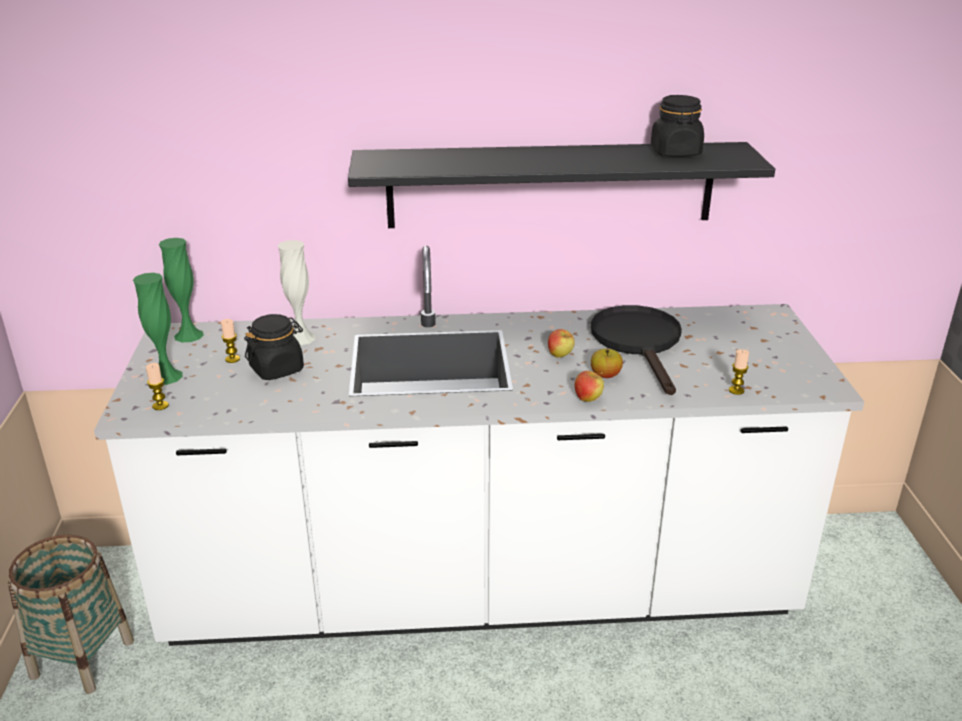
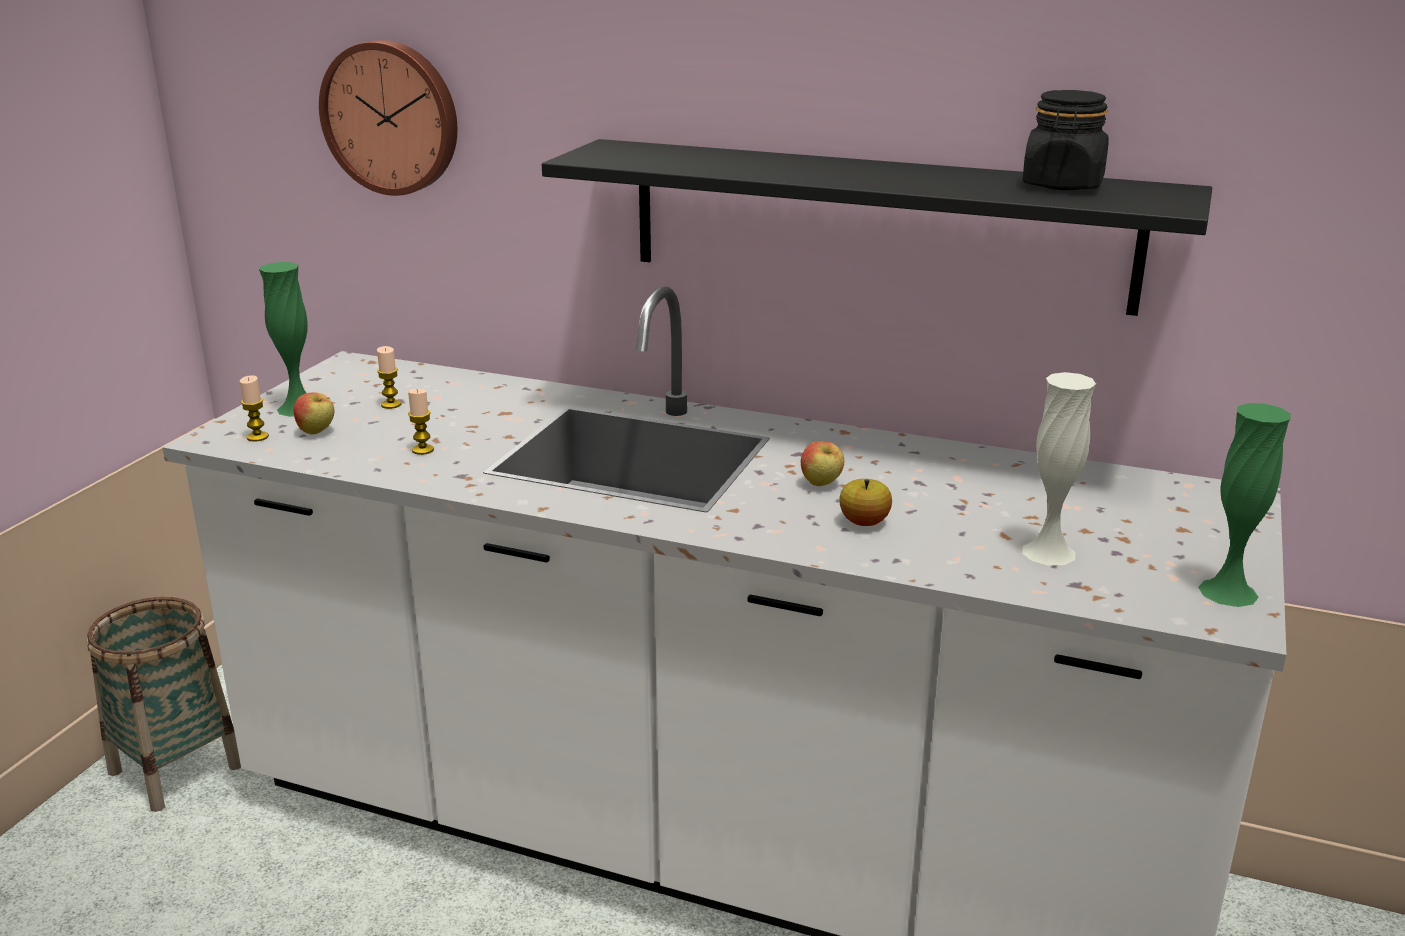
camera: 25 degrees right, 5 degrees down
green vase [159,238,204,342] -> green vase moved to [1198,403,1291,607]
black jar [244,314,304,380] -> none
white vase [278,240,315,345] -> white vase moved to [1022,372,1096,565]
apple [574,371,604,402] -> apple moved to [294,392,334,435]
black frying pan [591,305,682,395] -> none
candle [729,349,749,395] -> candle moved to [408,389,434,455]
none -> wall clock [319,40,457,196]

